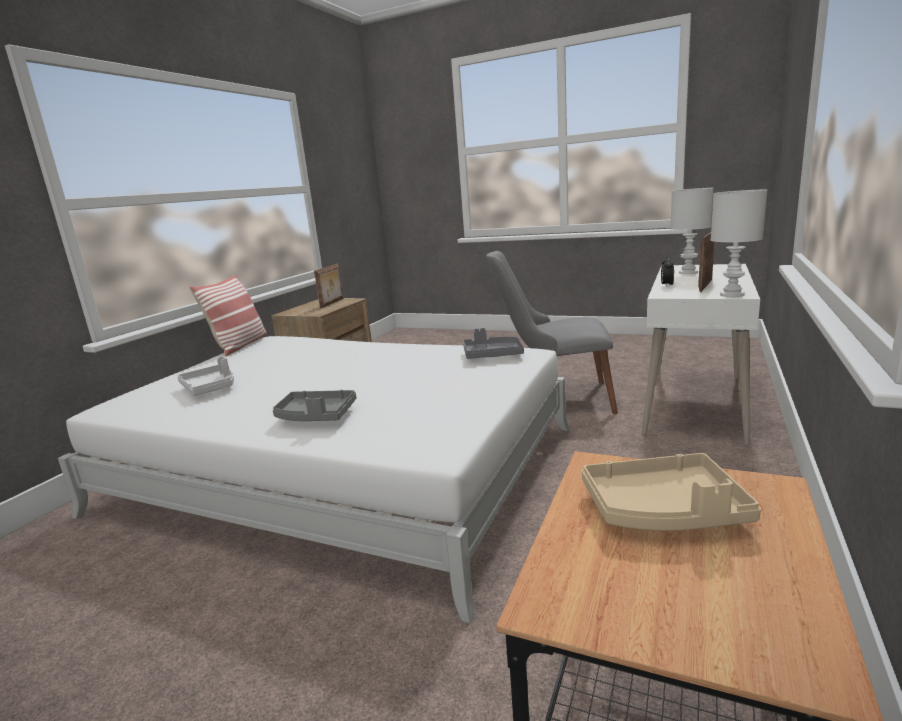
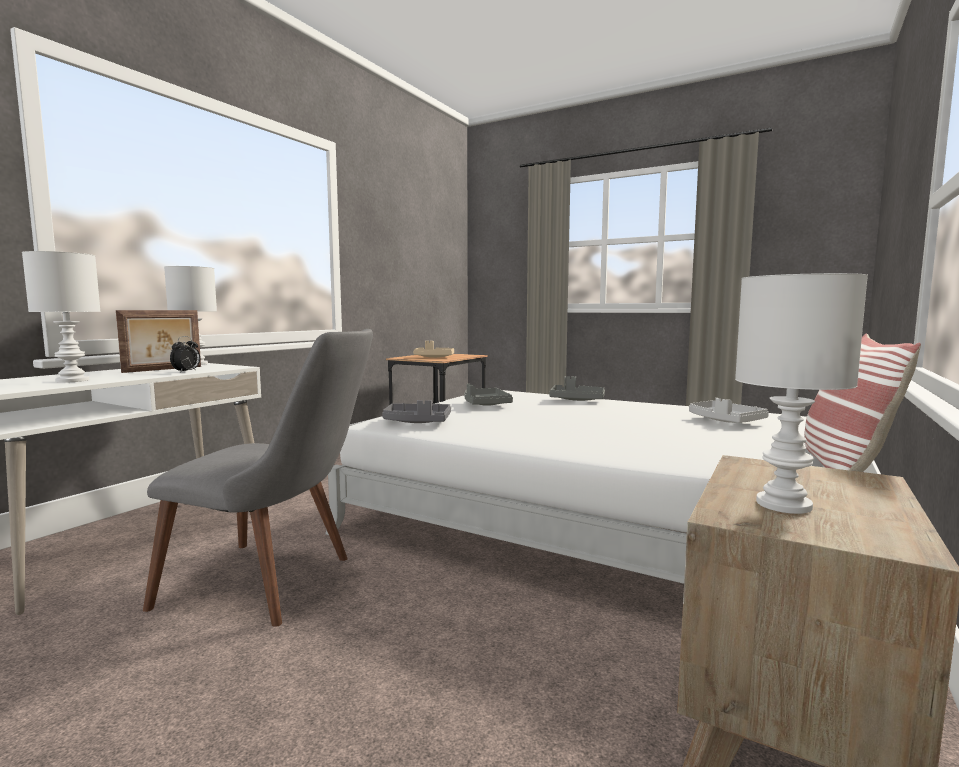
camera: 175 degrees left, 10 degrees down
picture frame [314,263,343,309] -> white table lamp [735,273,868,514]
none -> grey tray [464,384,513,406]

